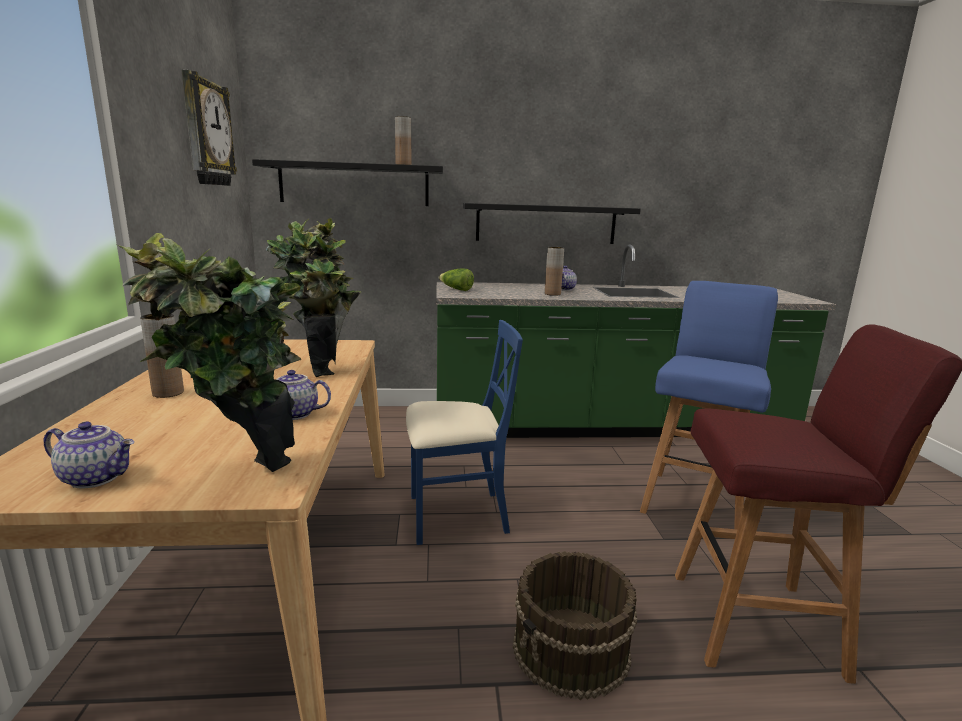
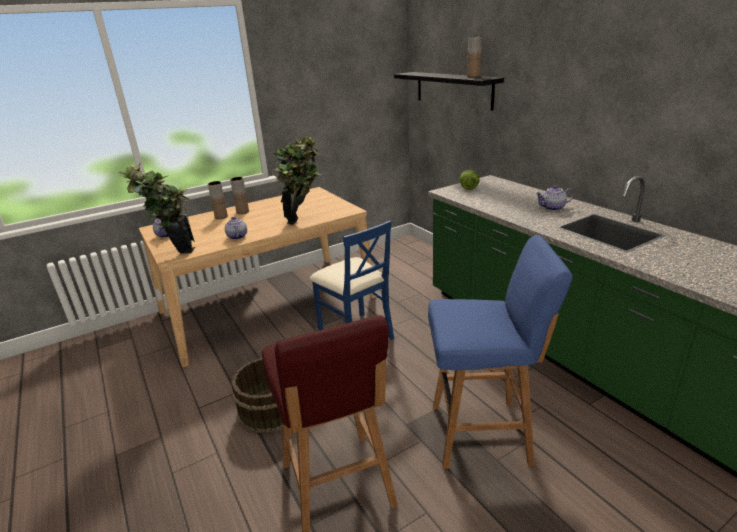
camera: 65 degrees right, 10 degrees up
wall clock [181,70,237,186] -> none
black shelf [463,203,641,244] -> none
brown vase [545,247,564,296] -> brown vase moved to [208,181,228,219]

